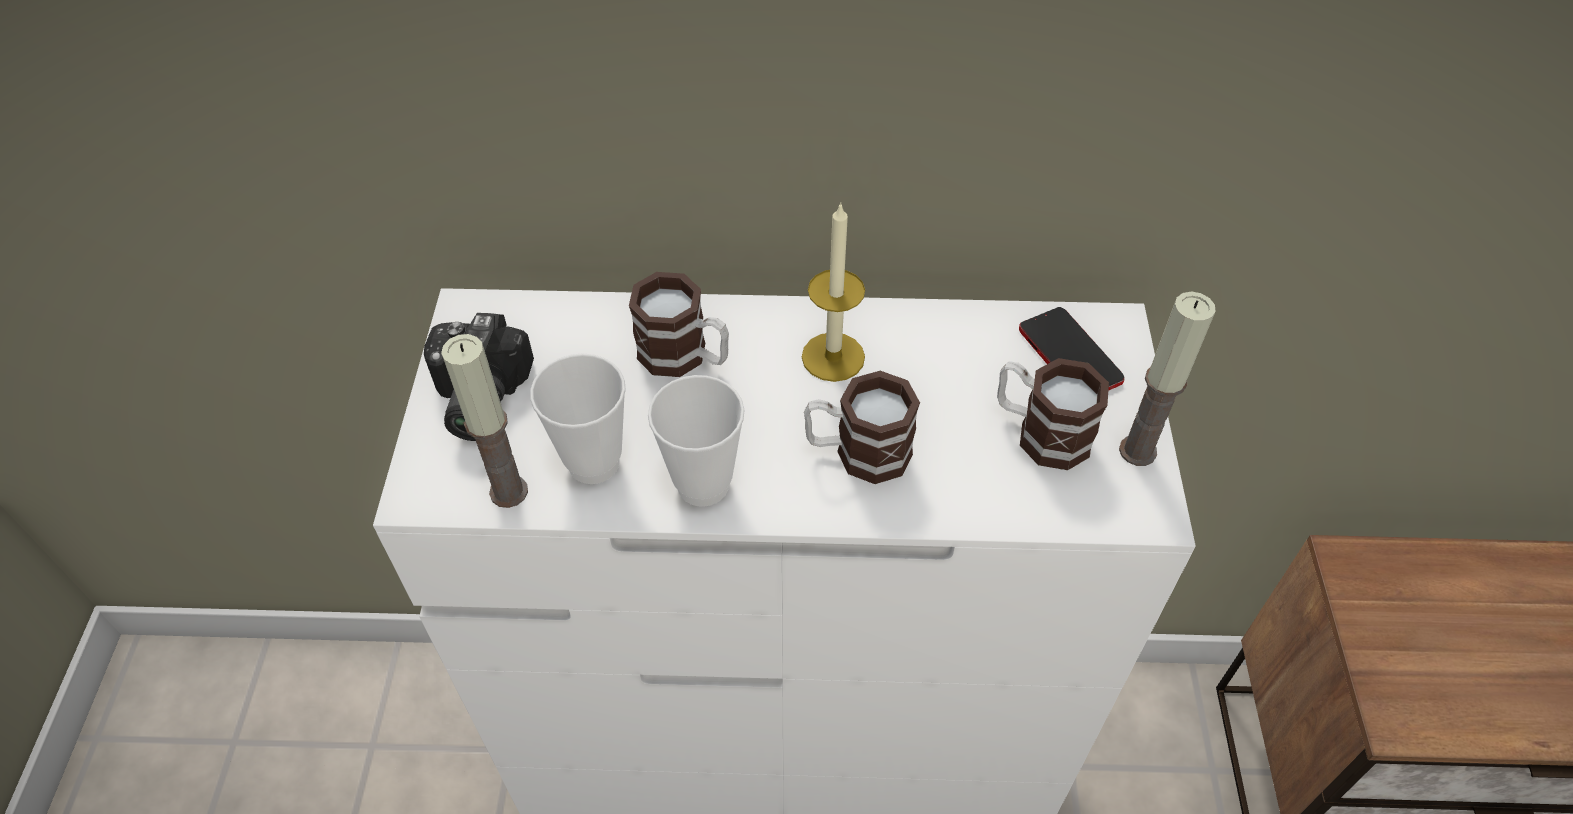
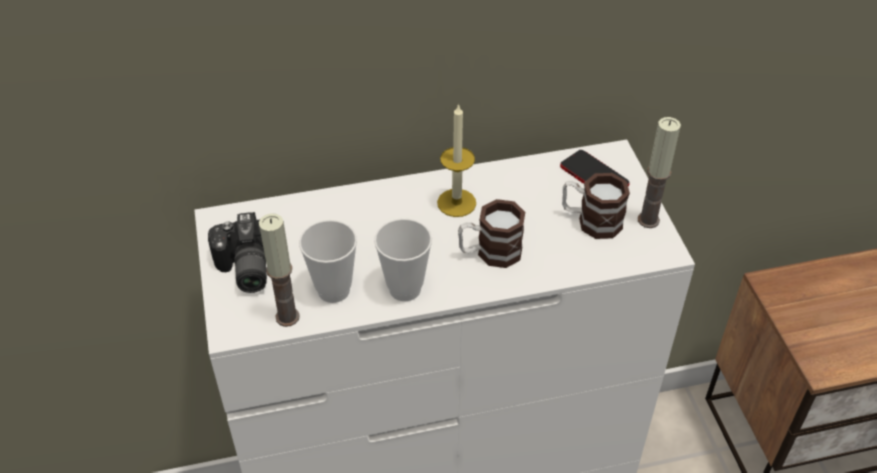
camera: 15 degrees left, 5 degrees down
mug [629,272,729,377] -> none

